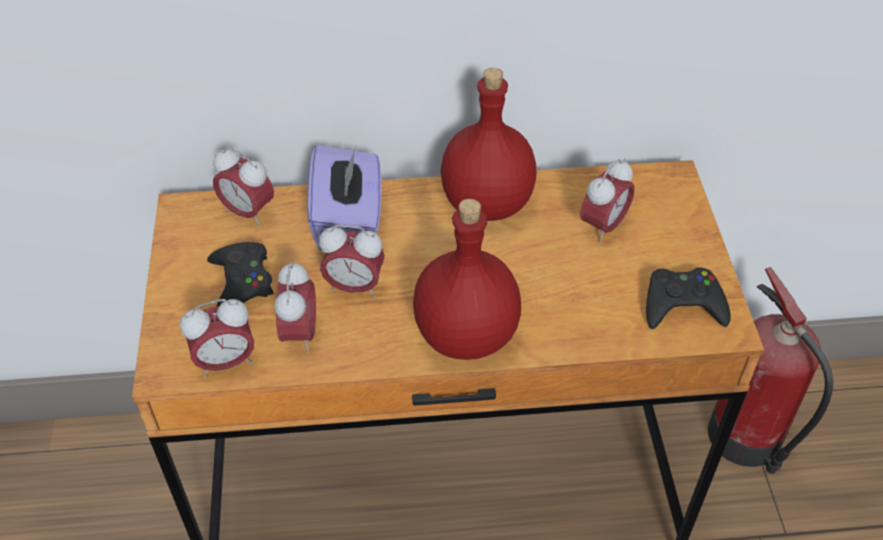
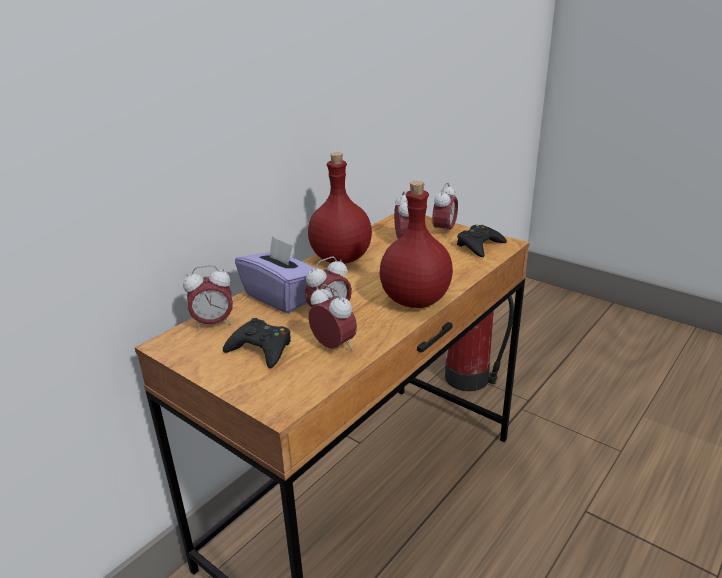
camera: 45 degrees left, 20 degrees down
alarm clock [180,299,254,377] -> alarm clock moved to [432,182,458,237]

